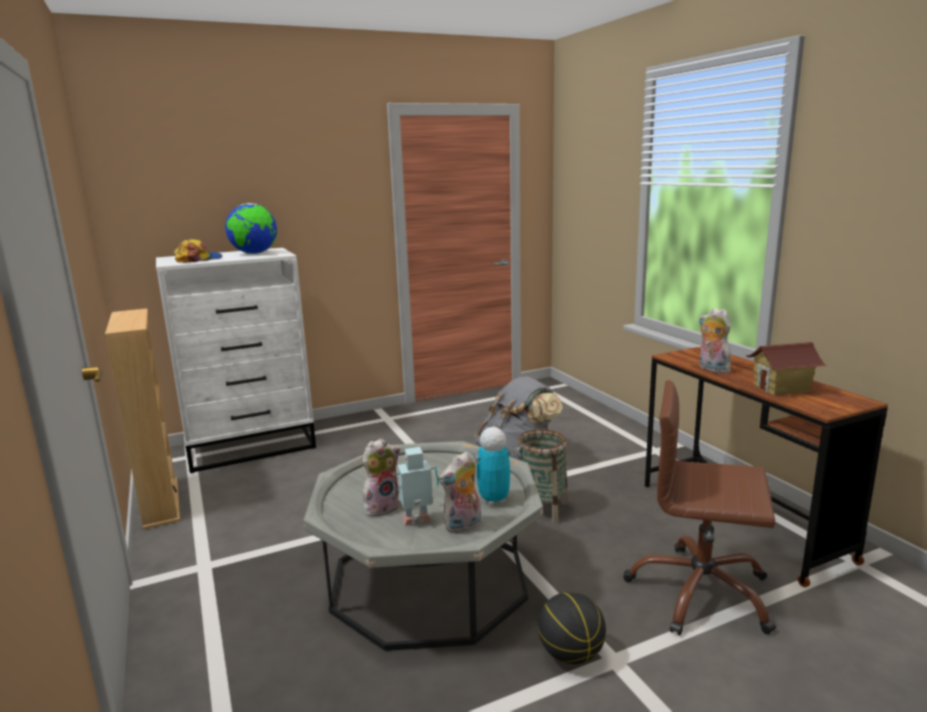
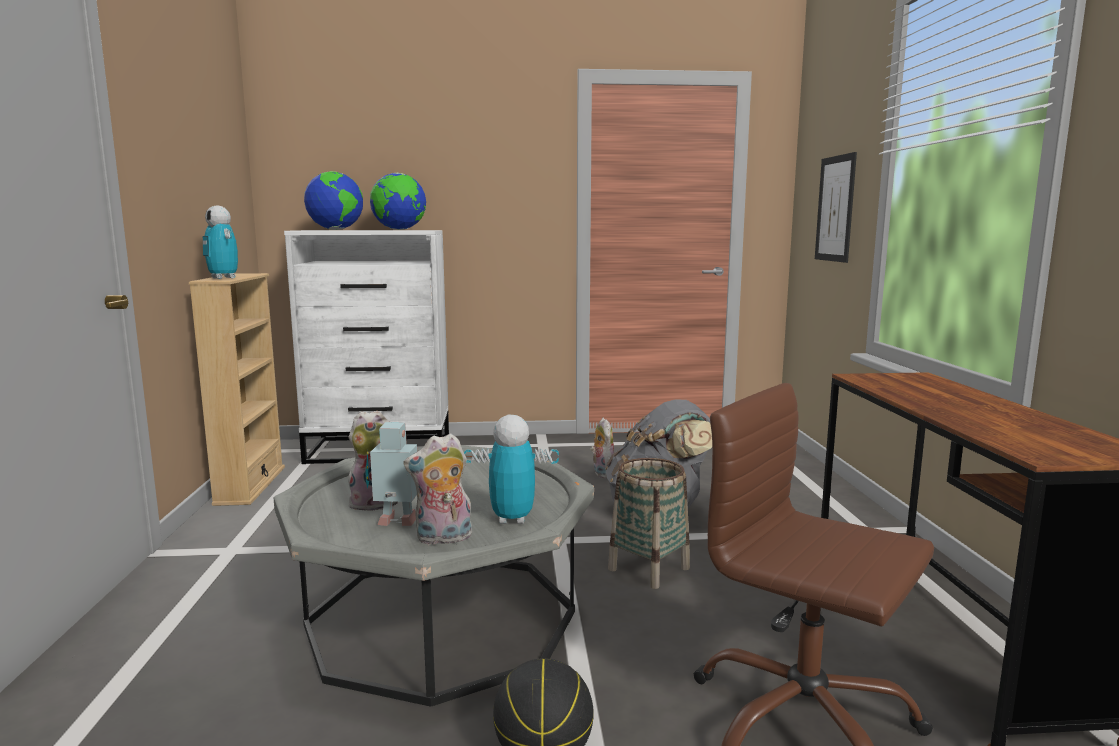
camera: 20 degrees right, 5 degrees down
cap [174,239,223,263] -> globe [304,171,363,230]
plush toy [699,308,731,374] -> plush toy moved to [590,418,614,478]
toy house [745,342,828,395] -> none
none -> toy robot [203,206,238,279]
none -> picture [815,152,857,263]

